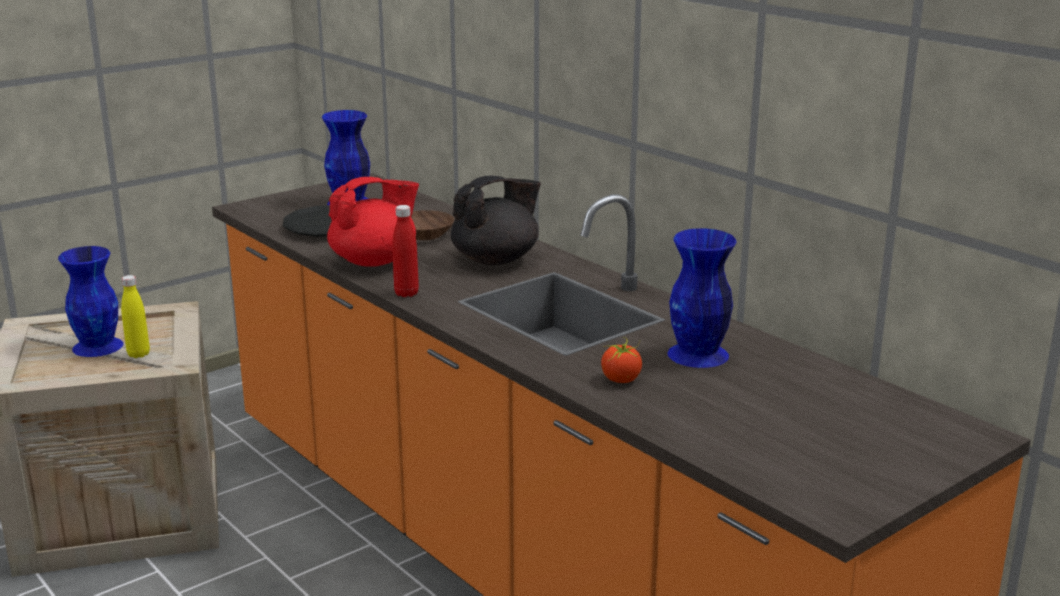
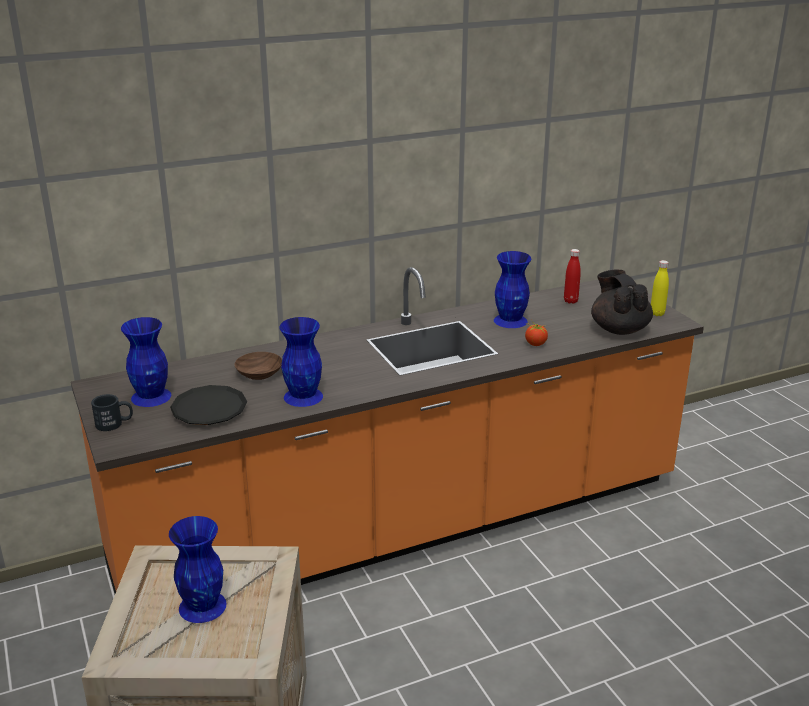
camera: 75 degrees left, 5 degrees up
yellow bottle [121,275,150,358] -> yellow bottle moved to [651,260,669,316]
red teapot [327,177,419,267] -> blue vase [279,317,323,407]
red bottle [392,205,419,297] -> red bottle moved to [564,249,581,304]
black teapot [451,176,541,265] -> black teapot moved to [591,270,653,335]
none -> black mug [91,394,133,431]

